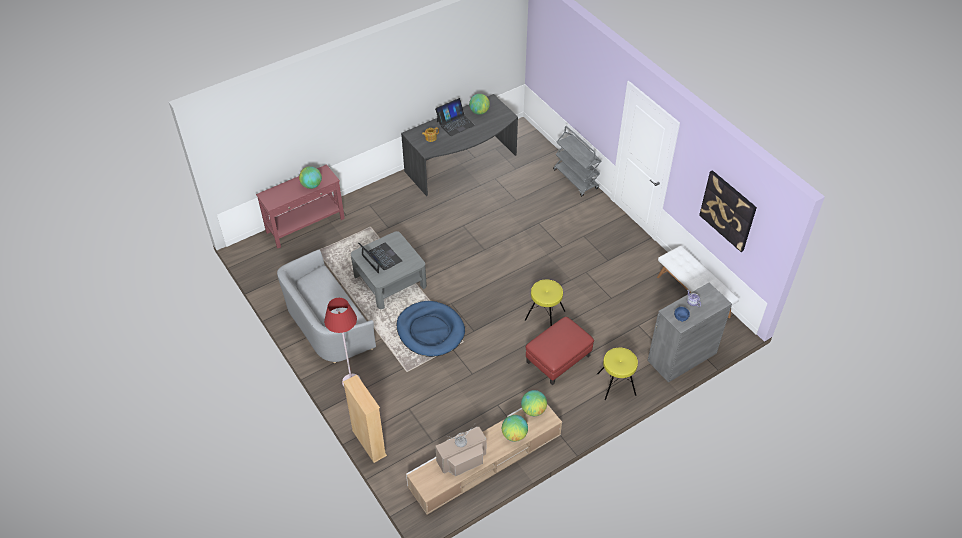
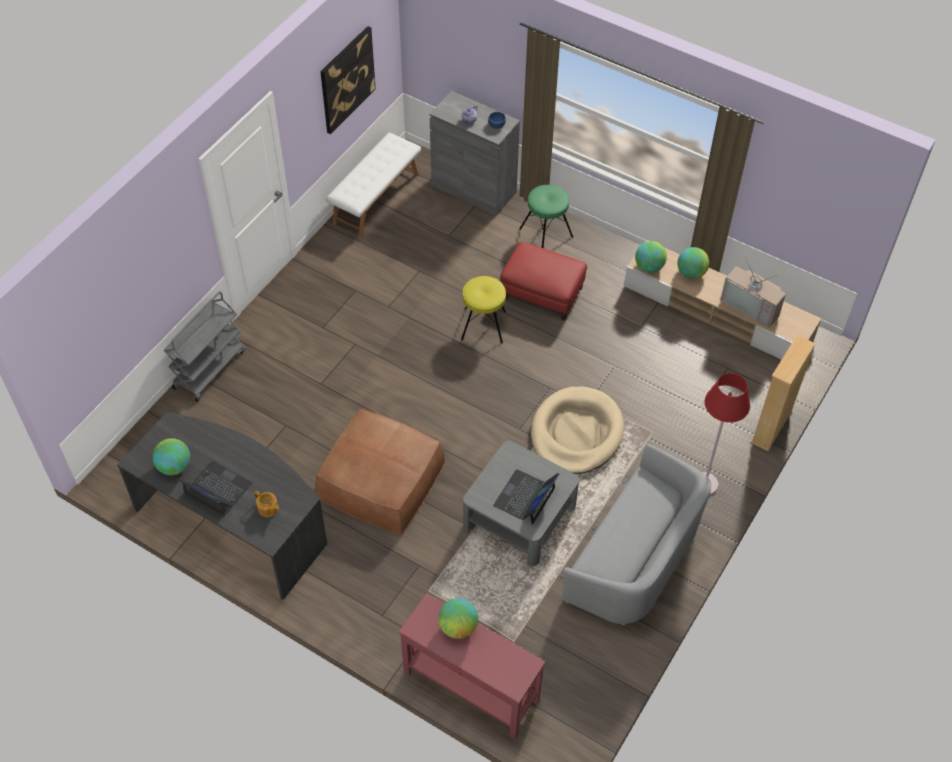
camera: 115 degrees left, 5 degrees up
blue dog bed [397,301,465,357] -> beige dog bed [531,387,624,474]
yellow stool [597,348,638,400] -> green stool [519,185,573,248]
none -> brown ottoman [316,408,446,535]

